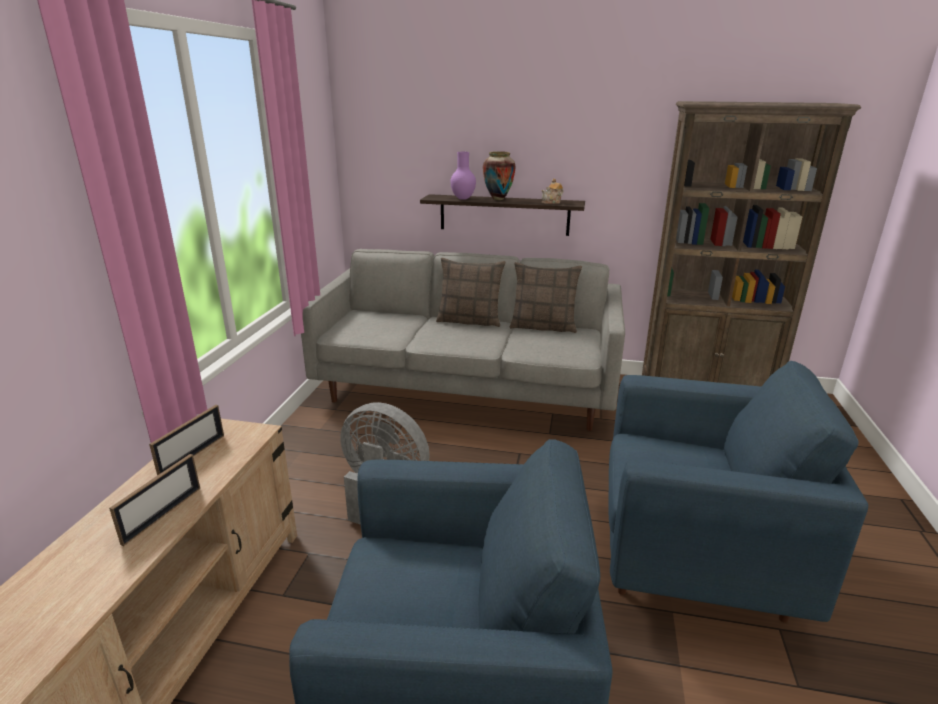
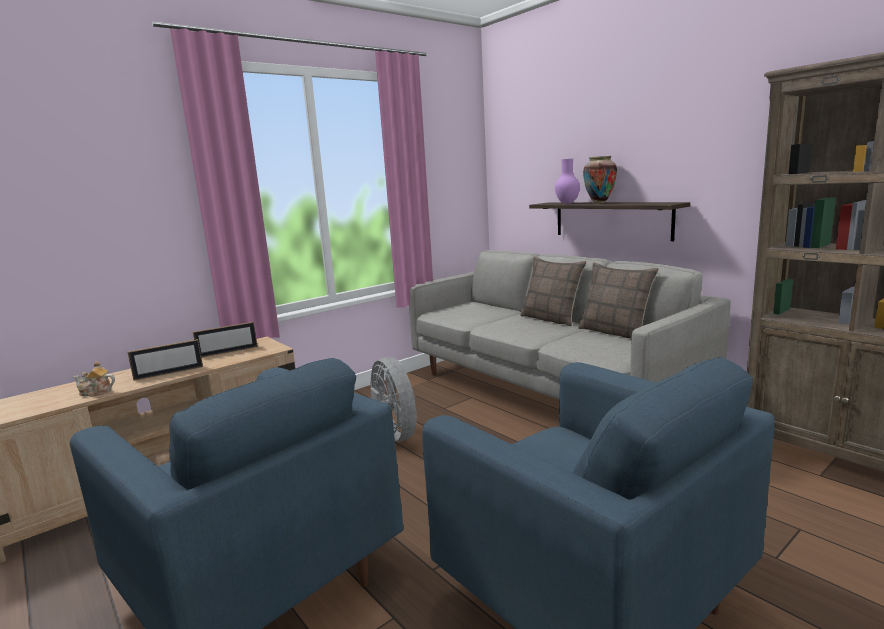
camera: 40 degrees right, 10 degrees down
teapot [541,178,563,204] -> teapot moved to [73,361,115,397]

